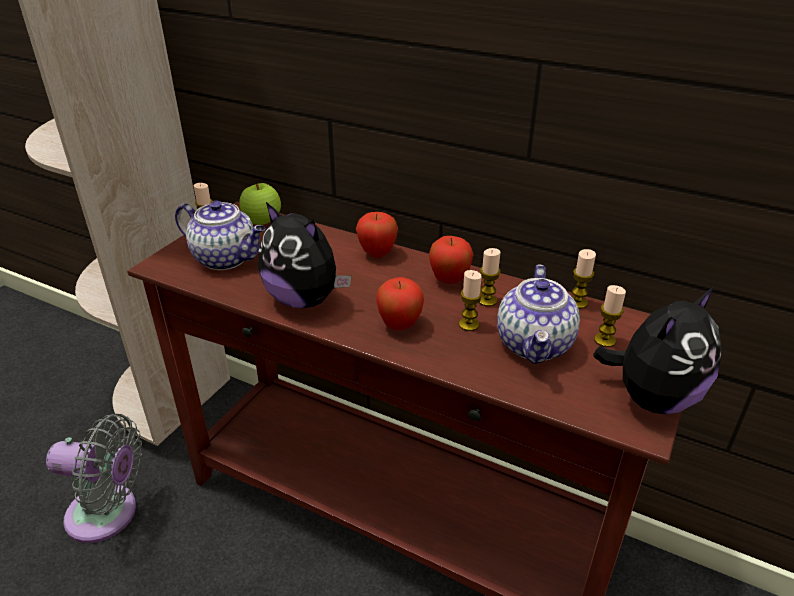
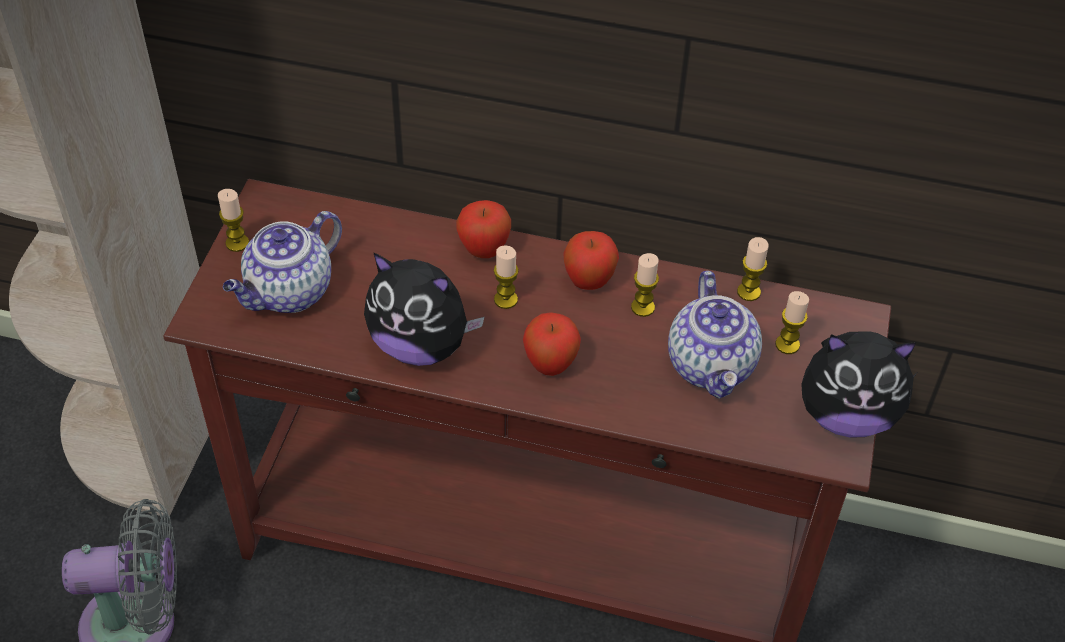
camera: 15 degrees left, 15 degrees up
teapot [175,200,265,270] -> teapot turned 120 degrees clockwise [223,211,342,313]
apple [239,183,281,225] -> none
candle [459,270,482,331] -> candle moved to [494,245,519,309]
plush toy [593,286,721,414] -> plush toy turned 60 degrees clockwise [801,331,917,438]

